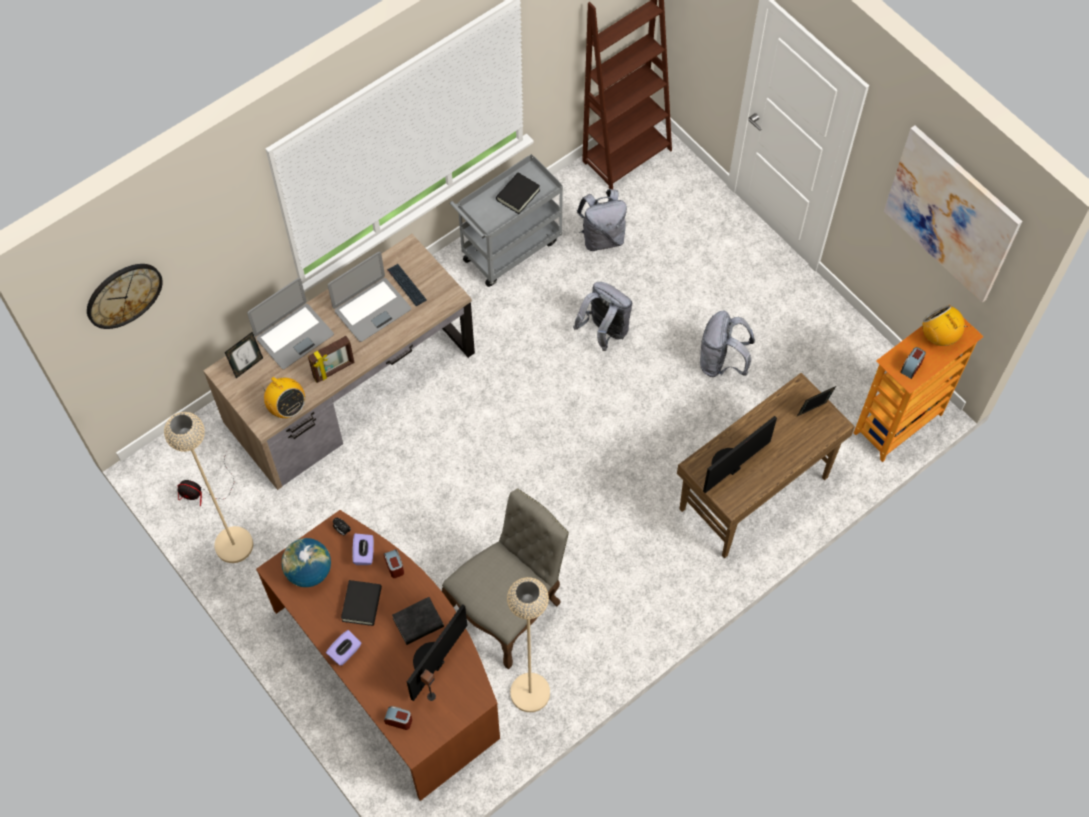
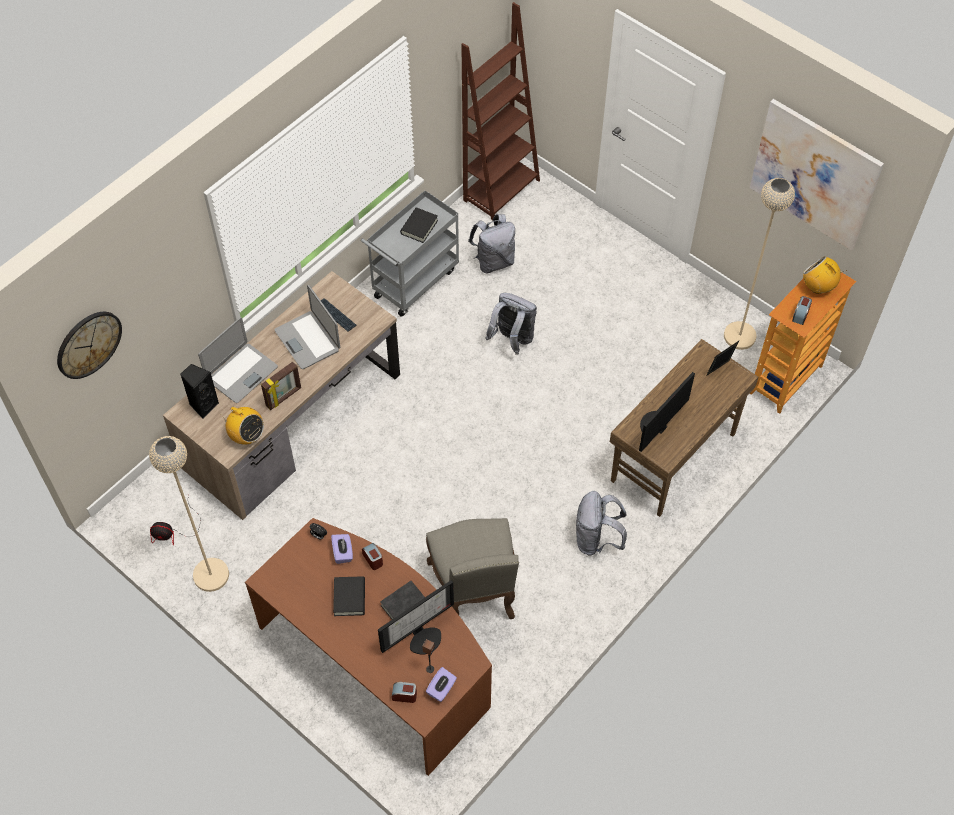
camera: 10 degrees left, 5 degrees down
picture frame [225,332,263,378] -> black speaker [180,364,219,419]
globe [281,538,331,587] -> none
purple tissue box [326,630,362,666] -> purple tissue box moved to [426,667,457,702]
laptop [328,251,411,342] -> laptop turned 105 degrees clockwise [274,285,340,369]
monitor [407,604,467,701] -> monitor turned 150 degrees counterclockwise [378,580,454,655]
grey chair [442,488,569,669] -> grey chair turned 135 degrees clockwise [426,518,519,619]
beige floor lamp [507,577,550,712] -> beige floor lamp moved to [724,178,795,350]
grey backpack [700,310,755,377] -> grey backpack moved to [576,491,627,556]

